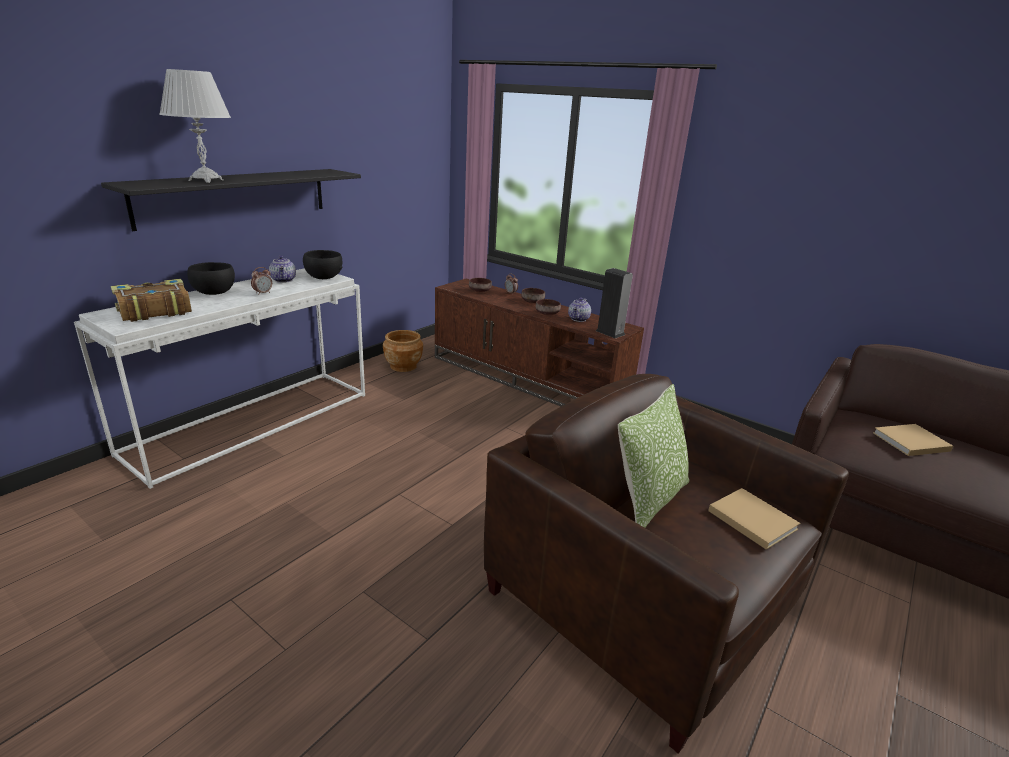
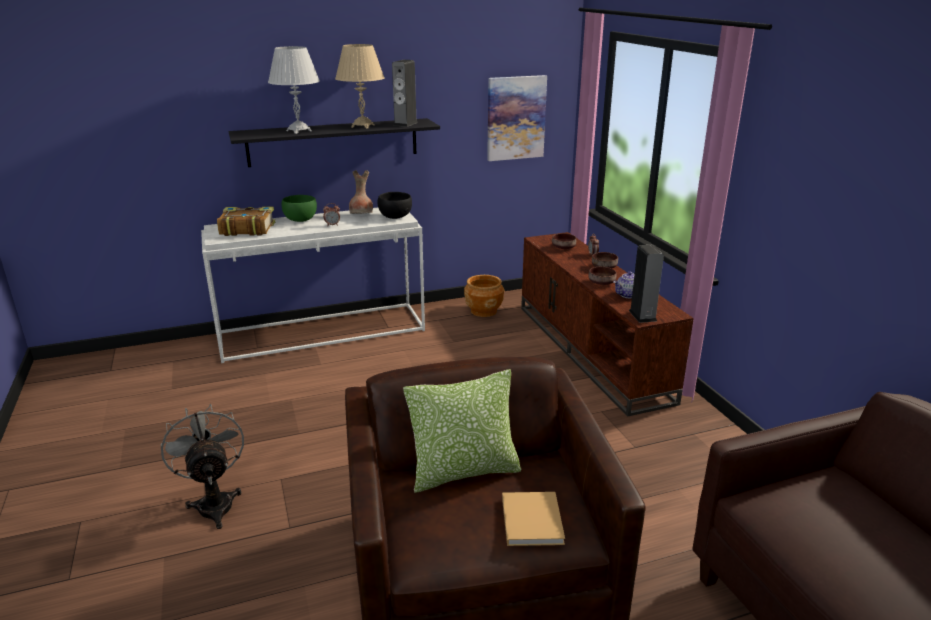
camera: 35 degrees right, 0 degrees up
black bowl [187,262,235,295] -> green bowl [282,195,317,222]
teapot [269,256,296,283] -> brown vase [349,170,373,214]
beige book [873,424,953,456] -> none
none -> grey fan [161,404,244,529]
none -> beige table lamp [335,44,385,129]
none -> speaker [392,60,418,127]
none -> picture [487,75,547,161]

